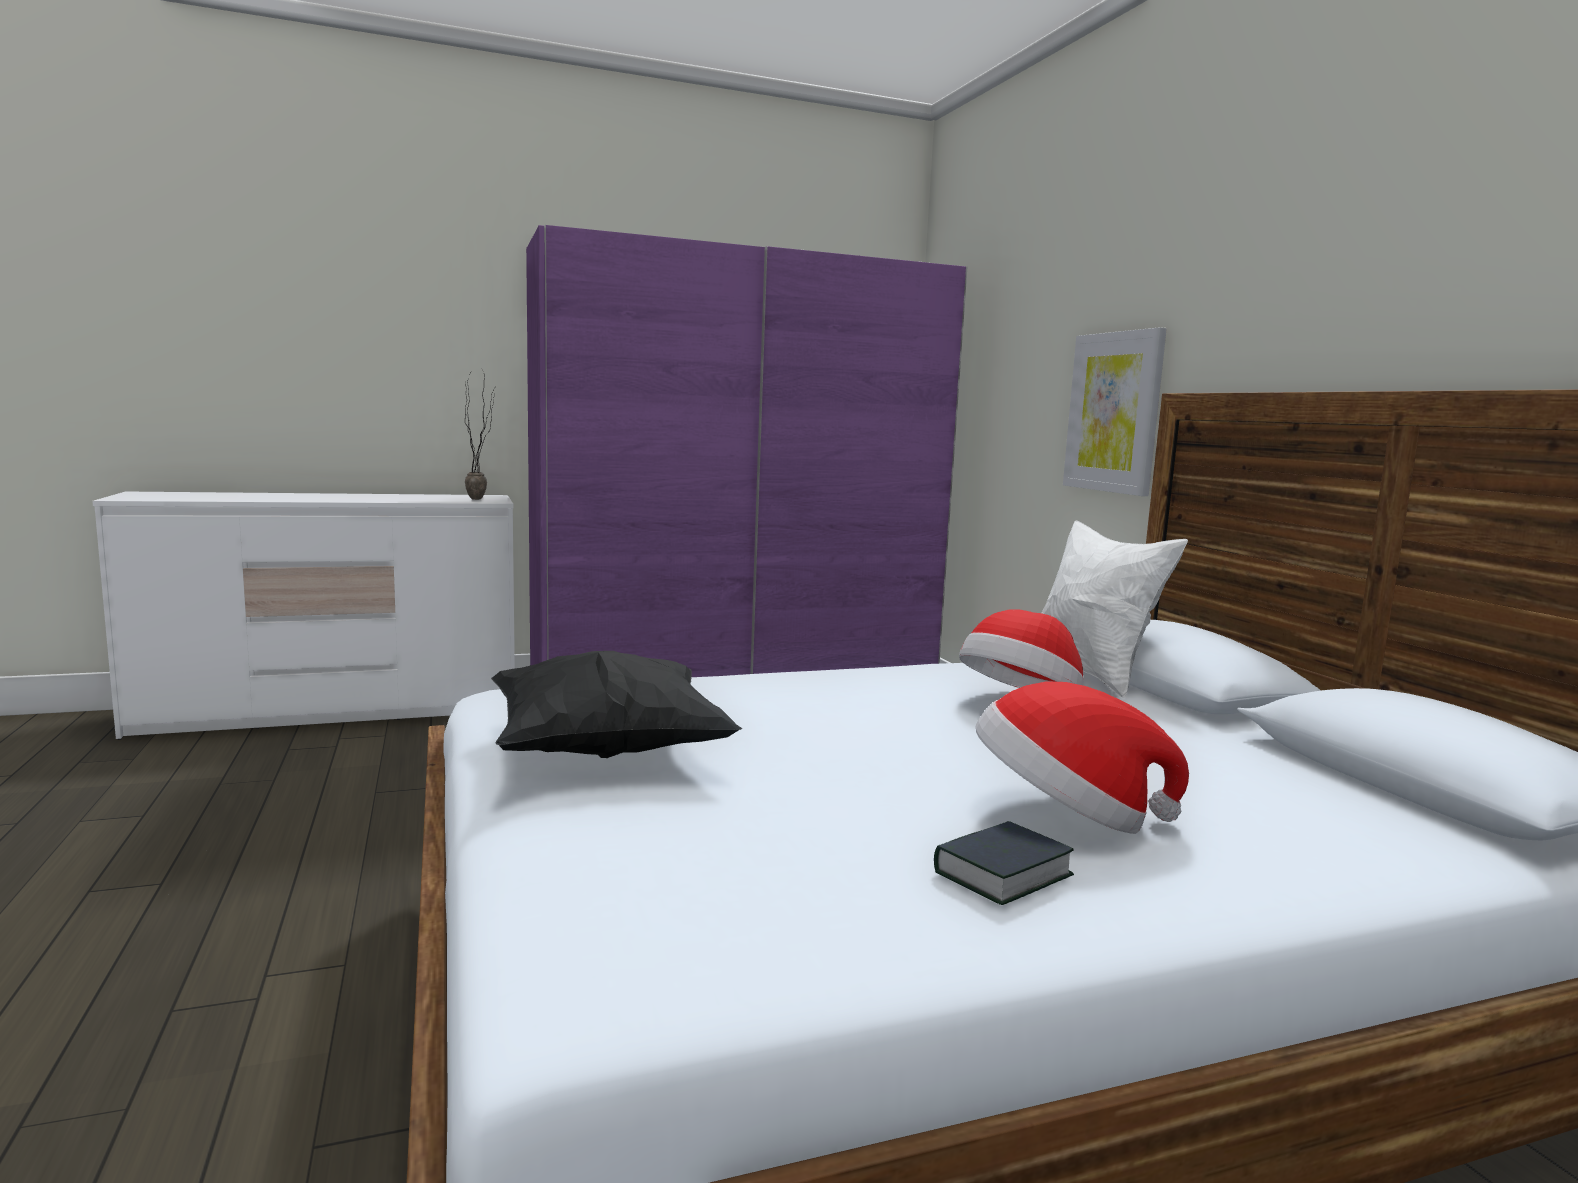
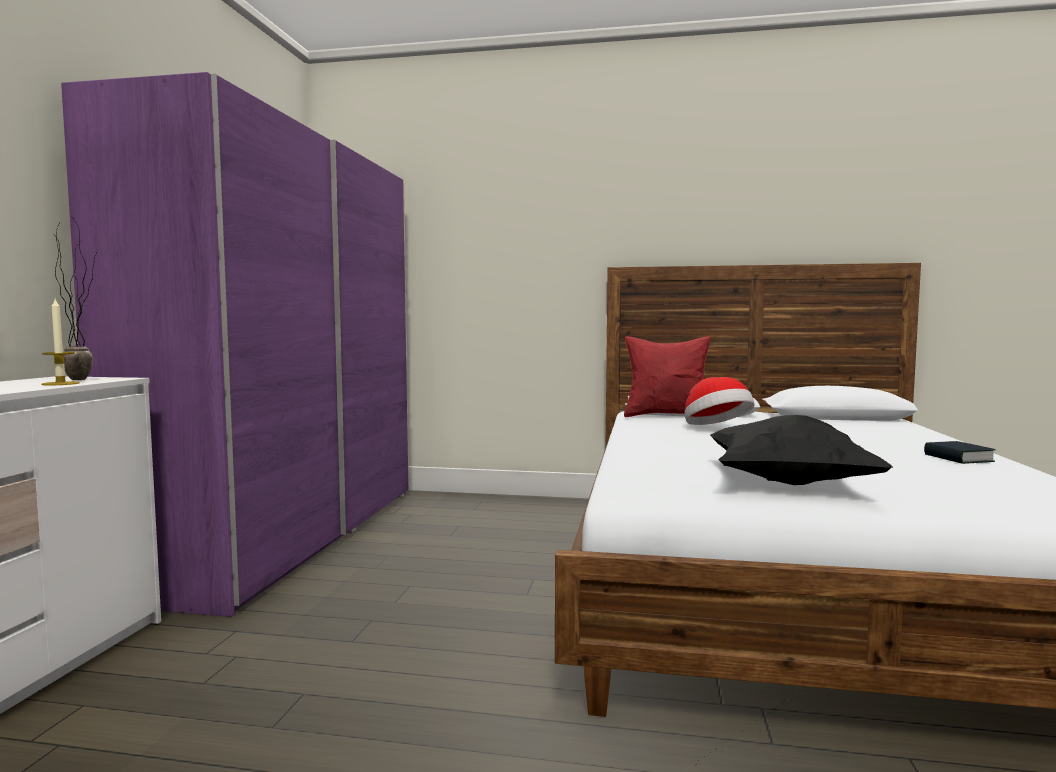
camera: 60 degrees left, 5 degrees down
hat [976,681,1189,834] -> none
white pillow [1042,520,1188,698] -> red pillow [624,336,711,417]
picture [1063,327,1167,496] -> none
none -> candle [41,299,80,385]

